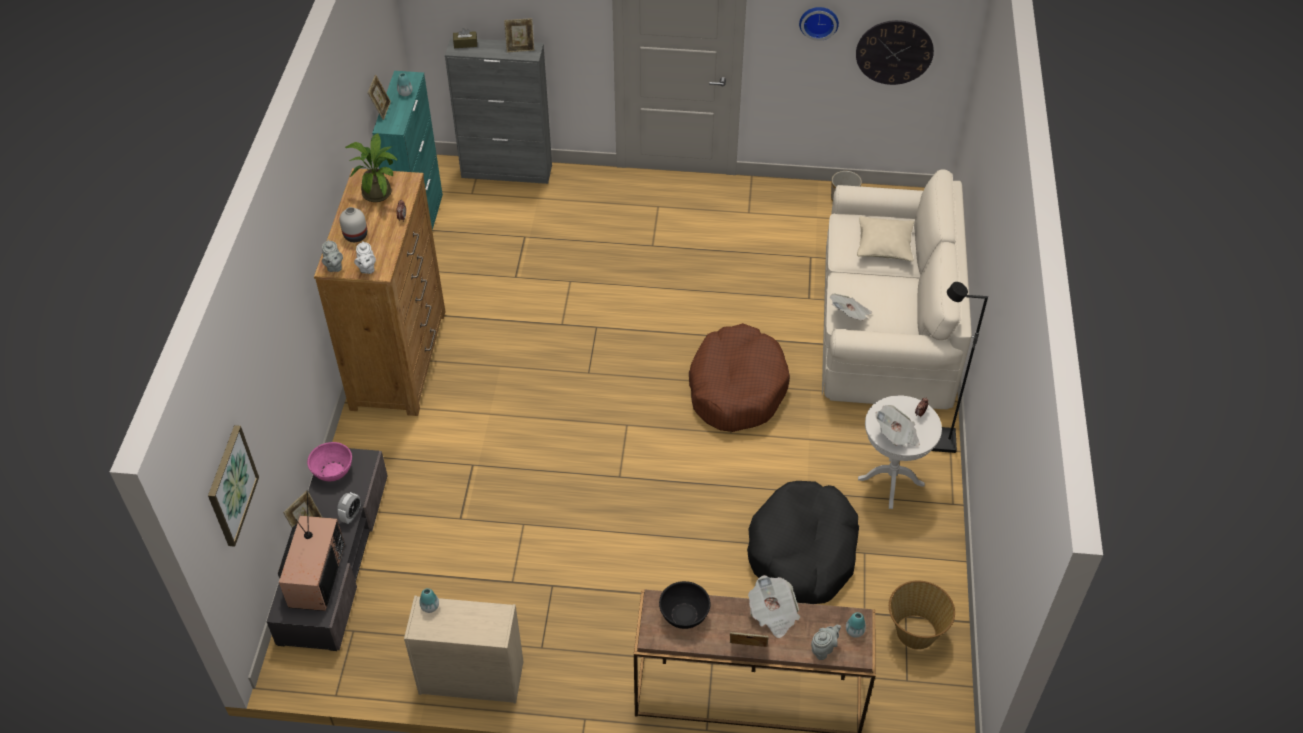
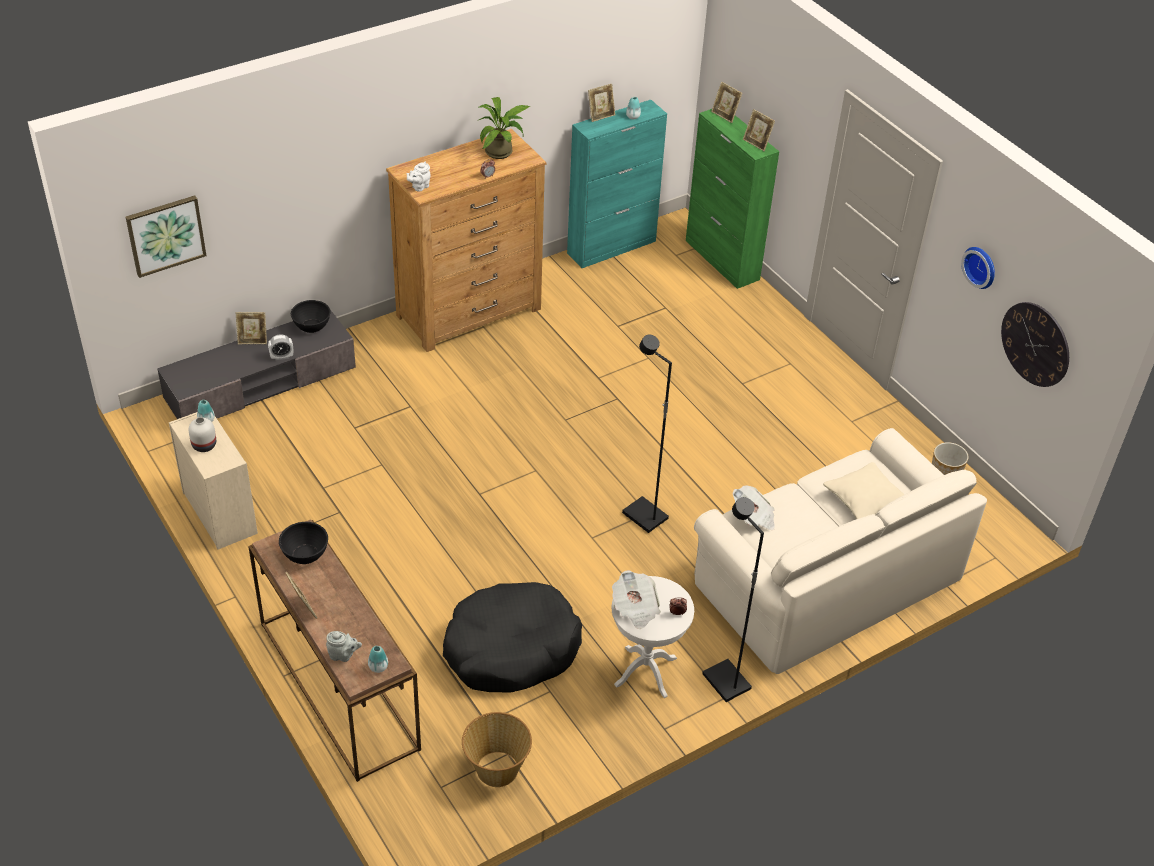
camera: 50 degrees right, 5 degrees down
television [278,491,345,611] -> none
pink bowl [307,442,352,481] -> black bowl [291,300,331,333]
grey teapot [322,240,343,272] -> none
white vase [339,207,367,242] -> white vase moved to [188,417,216,452]
grey cabinet [445,37,552,184] -> green cabinet [686,109,779,289]
brown tissue box [453,28,477,48] -> picture frame [711,82,742,123]
brown dog bed [689,323,790,432] -> black floor lamp [622,334,672,533]
newspaper [748,575,800,638] -> none

